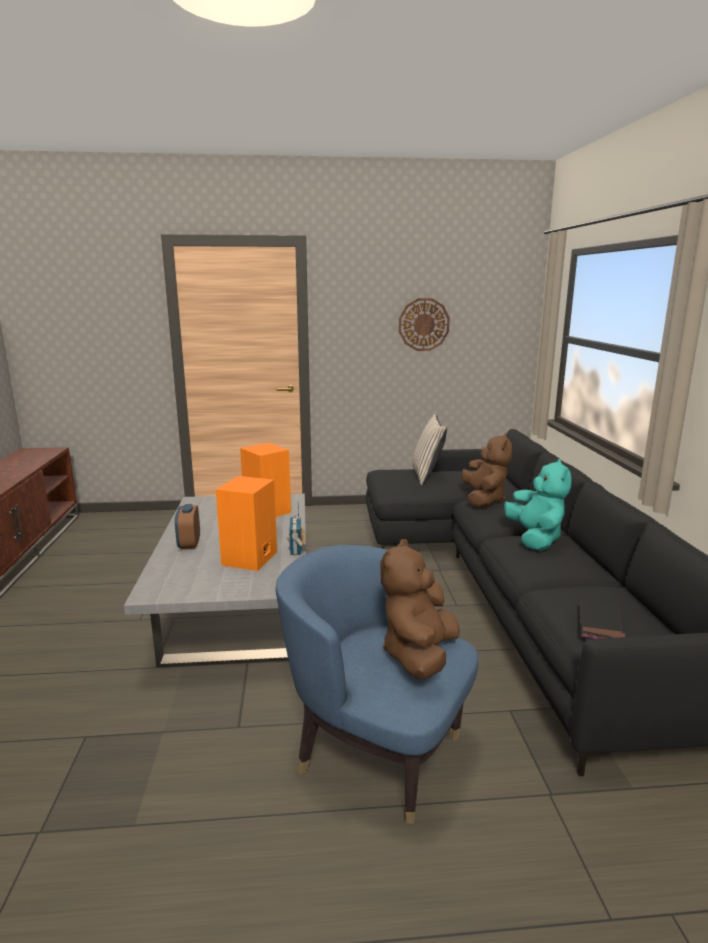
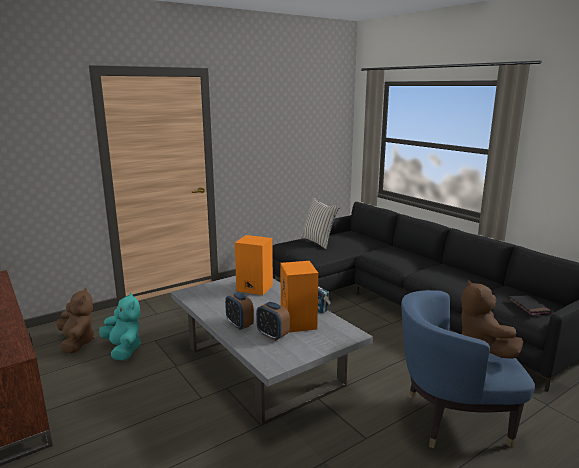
camera: 30 degrees left, 0 degrees up
wall clock [399,298,450,351] -> none
brown plush toy [462,433,512,508] -> brown plush toy moved to [57,288,95,354]
turquoise plush toy [504,459,572,551] -> turquoise plush toy moved to [99,293,141,361]
none -> alarm clock [256,302,290,341]

